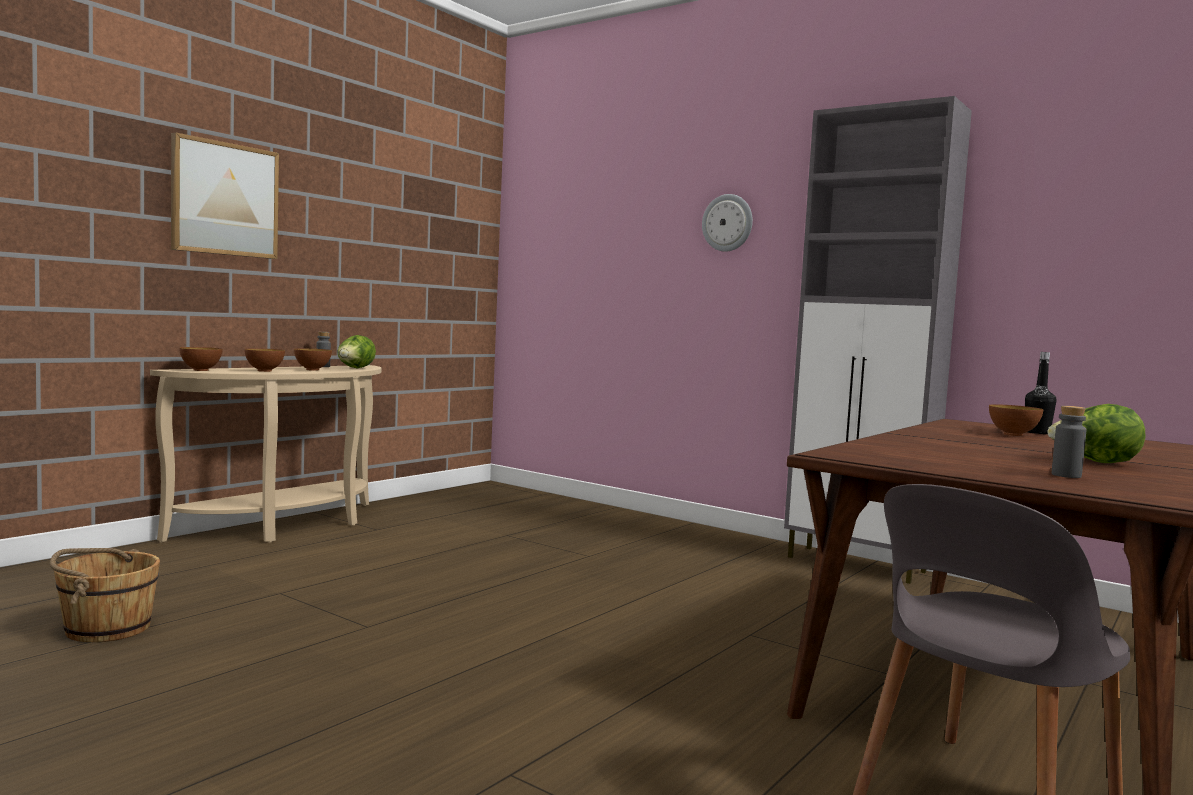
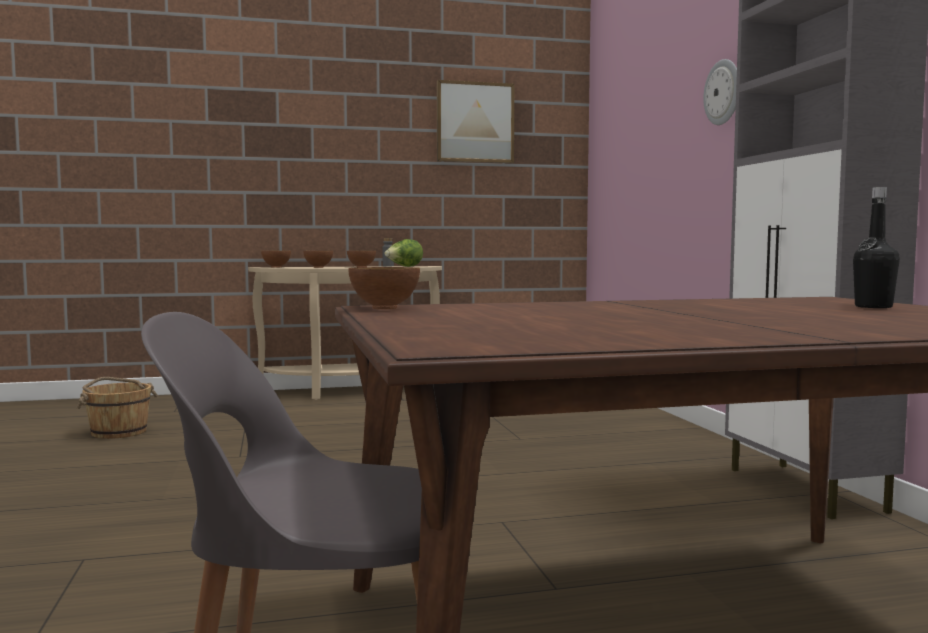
camera: 40 degrees right, 0 degrees up
picture [171,132,279,259] -> picture moved to [437,80,514,163]
bowl [989,404,1043,436] -> bowl moved to [348,267,420,309]
lettuce [1048,404,1145,463] -> none
grey bottle [1051,406,1086,478] -> none

